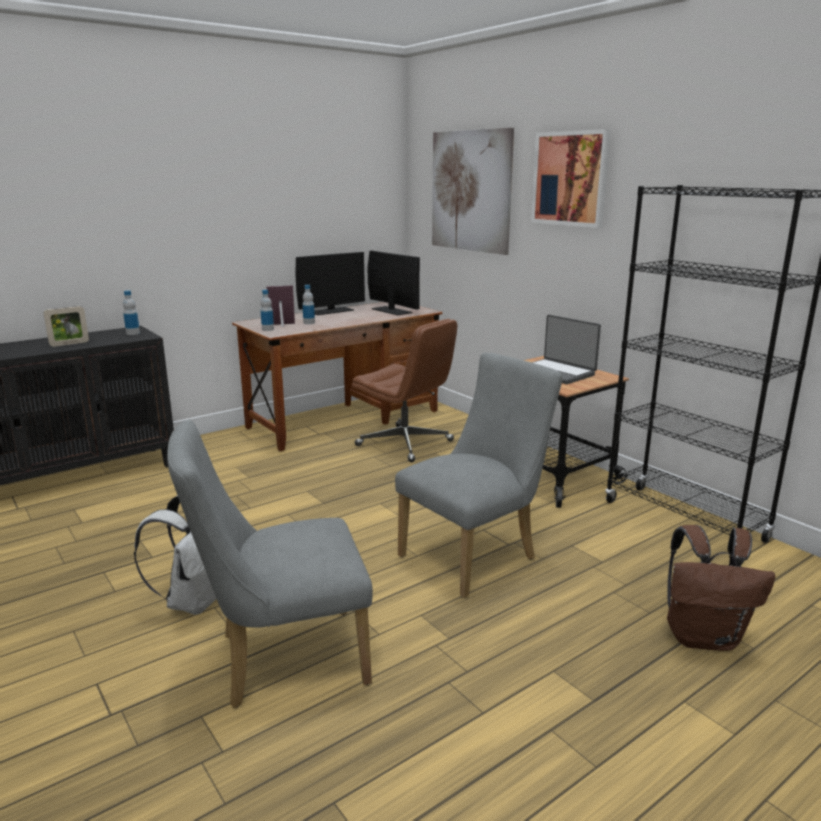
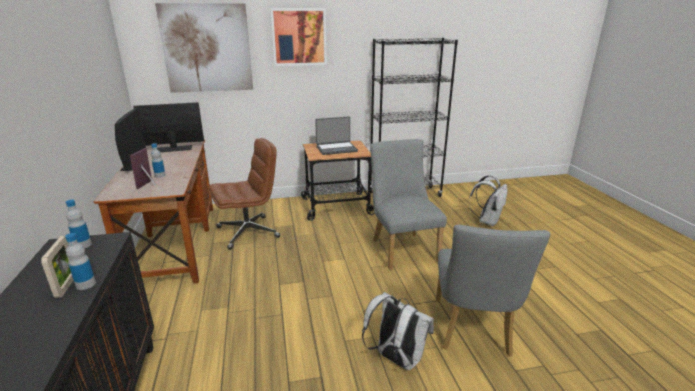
camera: 65 degrees left, 5 degrees up
bottle [261,290,274,331] -> bottle moved to [65,233,96,290]
brown backpack [667,525,775,651] -> white backpack [468,175,507,226]

